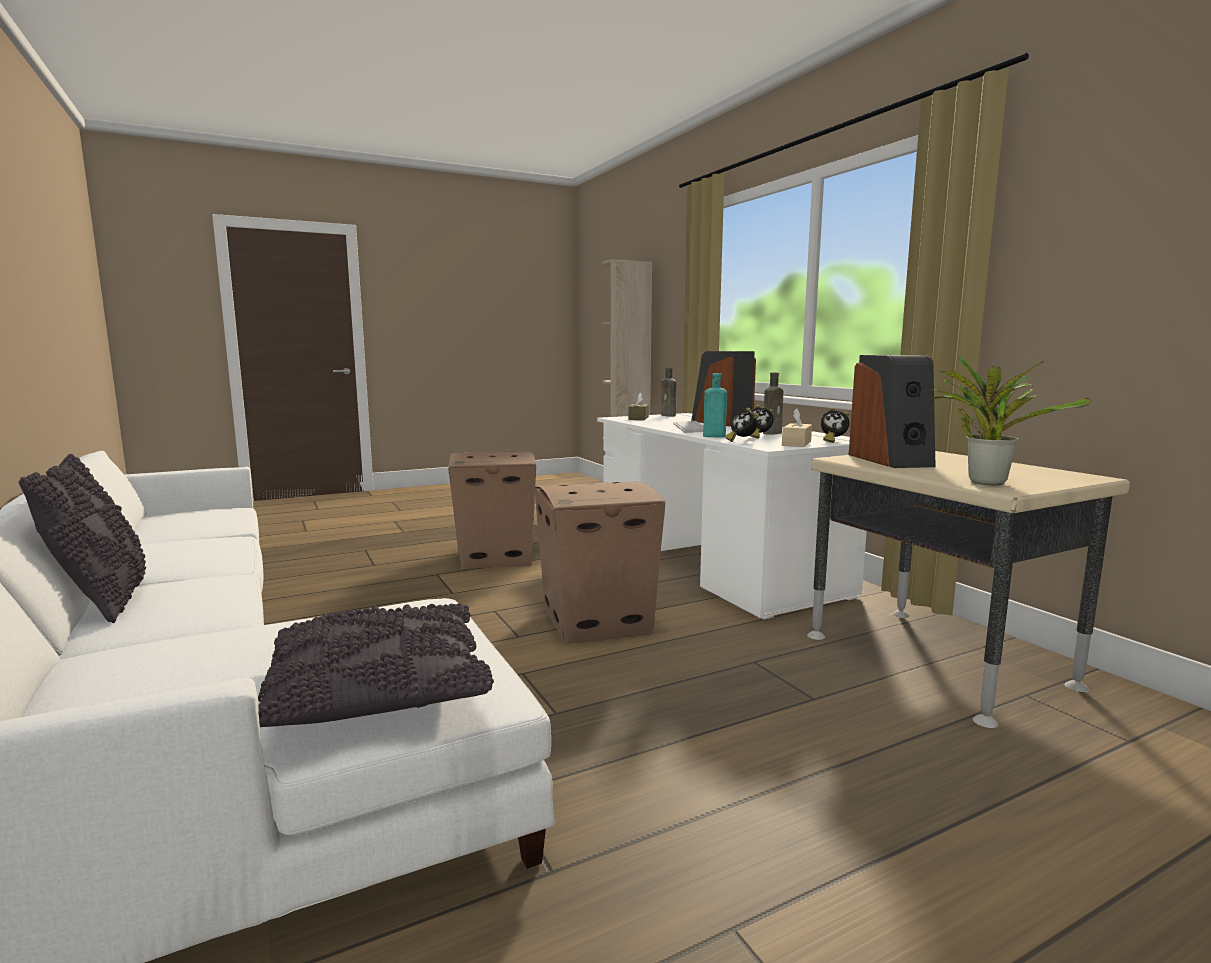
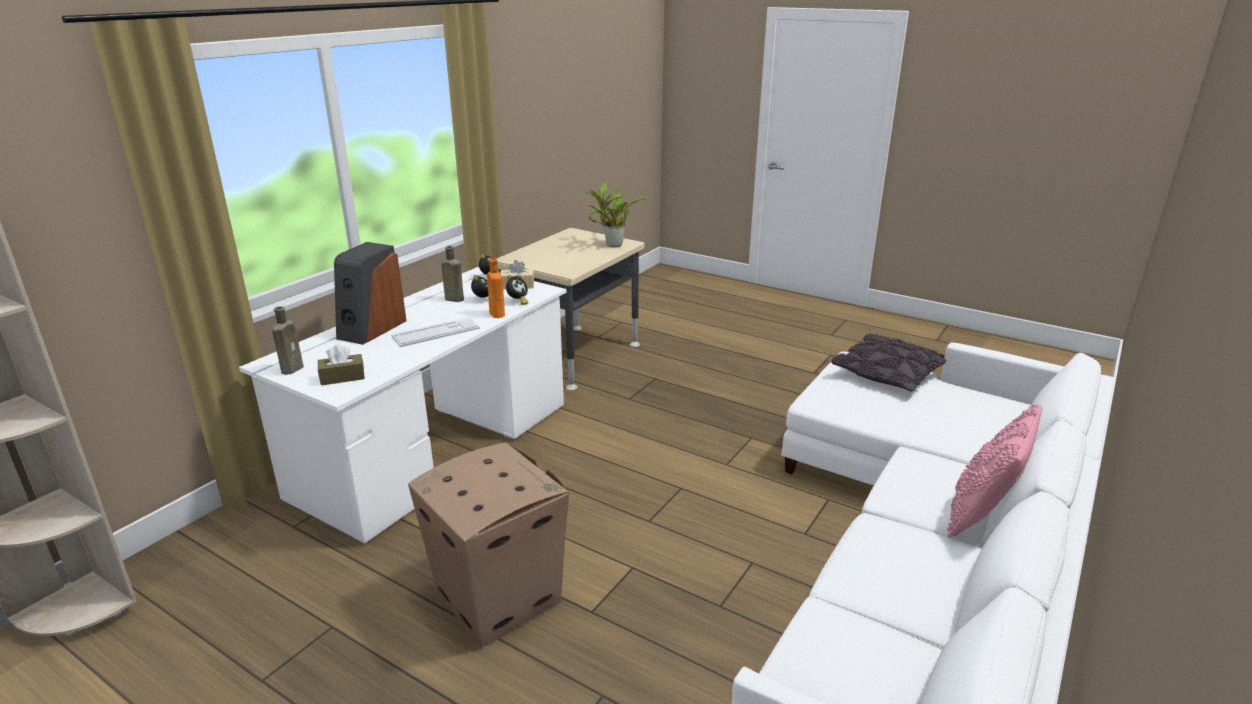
camera: 120 degrees left, 15 degrees up
black pillow [19,454,146,623] -> pink pillow [947,404,1043,538]
cardboard box [534,482,665,643] -> none
turquoise bottle [703,373,727,437] -> orange bottle [487,258,505,318]
speaker [848,355,936,468] -> none

